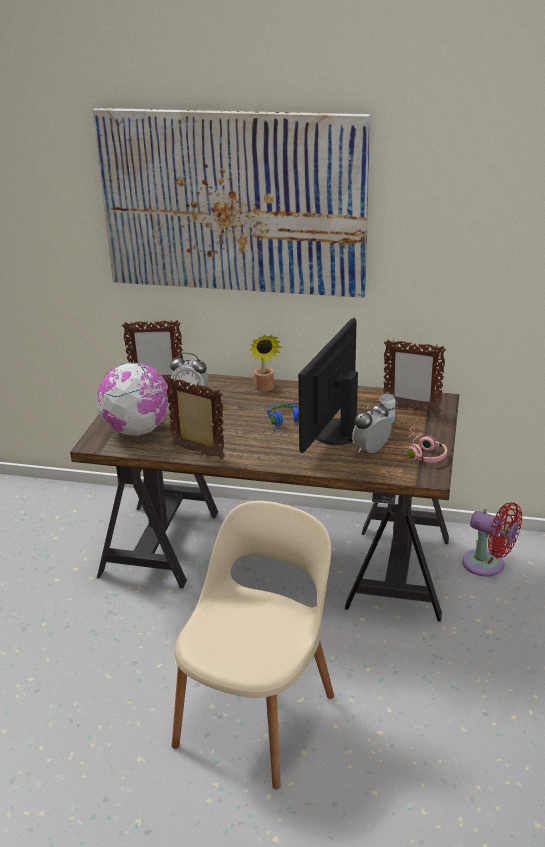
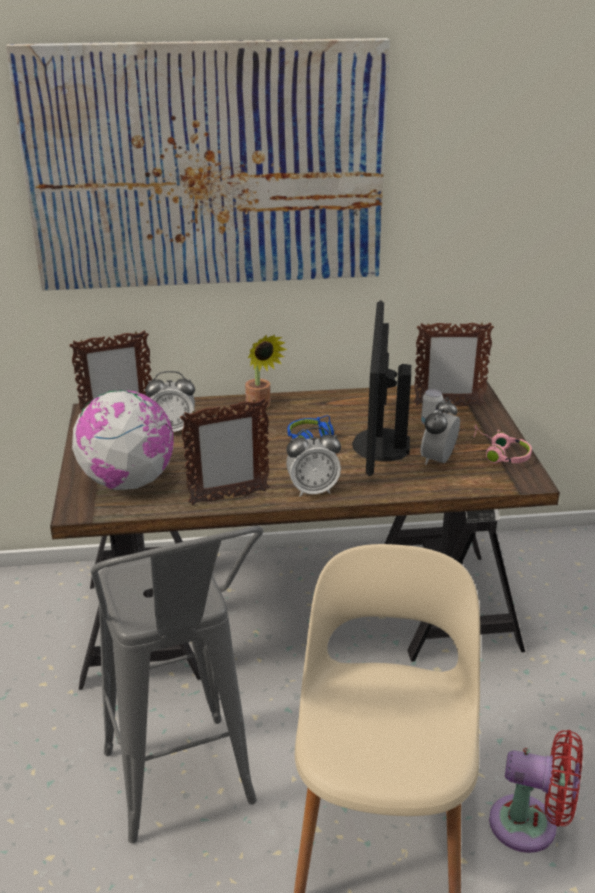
camera: 20 degrees left, 0 degrees up
picture frame [166,376,225,459] -> picture frame turned 150 degrees clockwise [180,398,270,505]
red fan [462,502,523,577] -> red fan moved to [489,730,583,853]
none -> grey stool [91,526,264,843]
none -> alarm clock [286,427,341,497]

